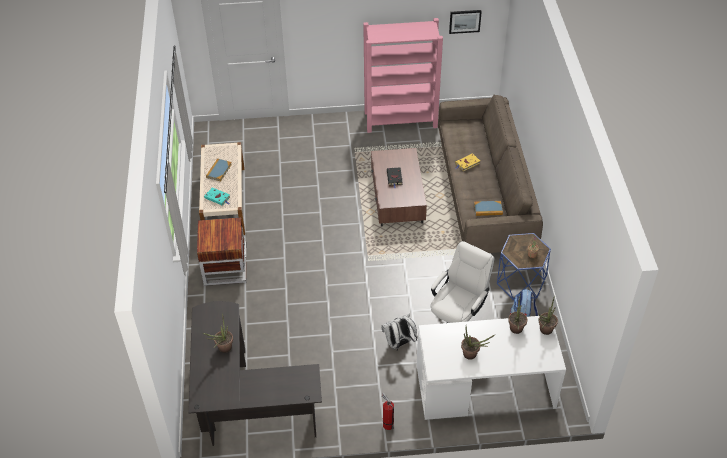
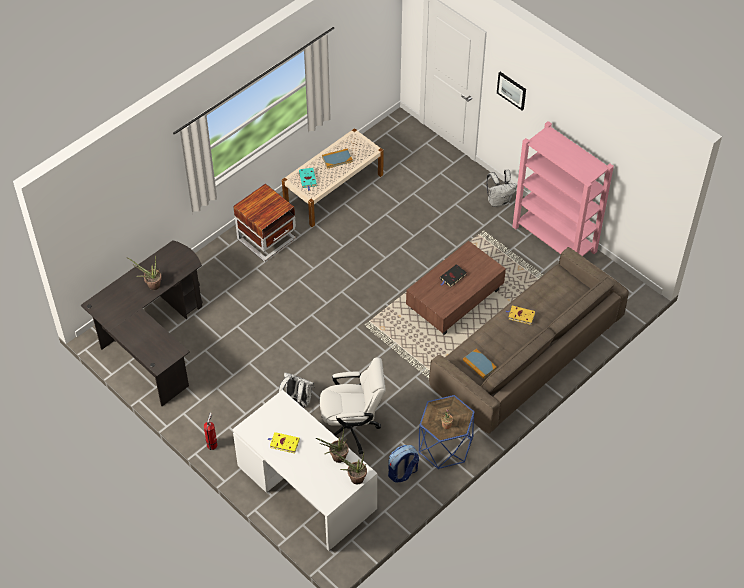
camera: 50 degrees right, 5 degrees up
picture [449,10,482,34] -> picture moved to [497,72,526,111]
potted plant [461,327,495,360] -> yellow book [268,432,300,453]
none -> white backpack [487,169,517,207]

